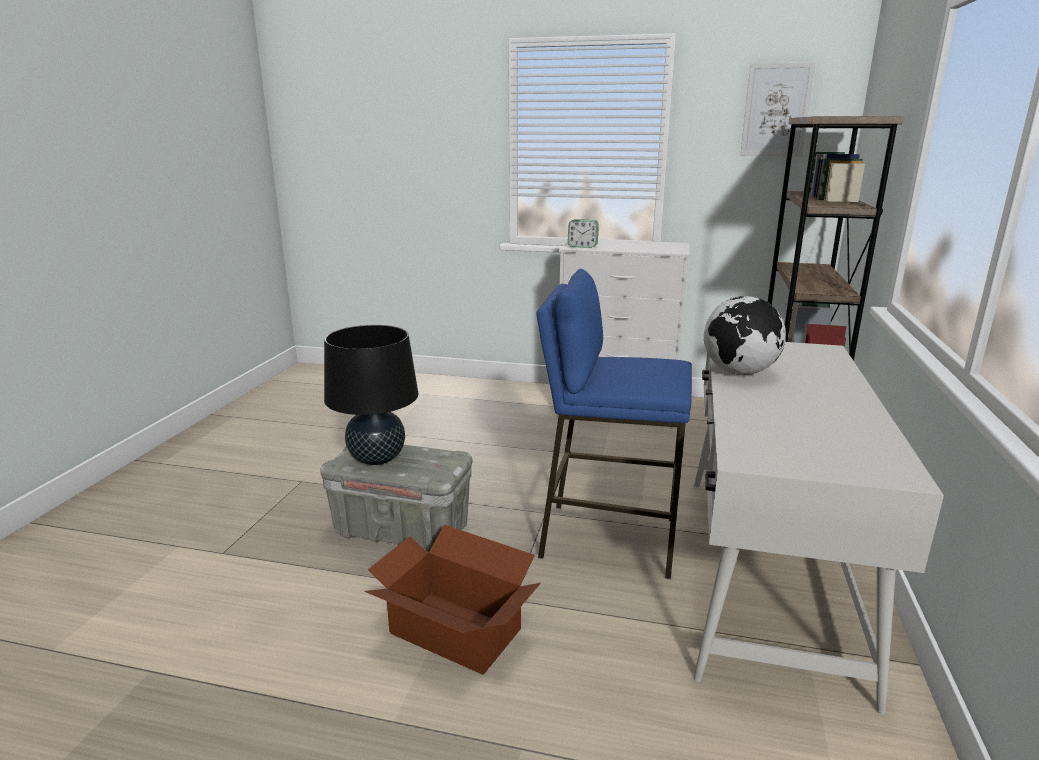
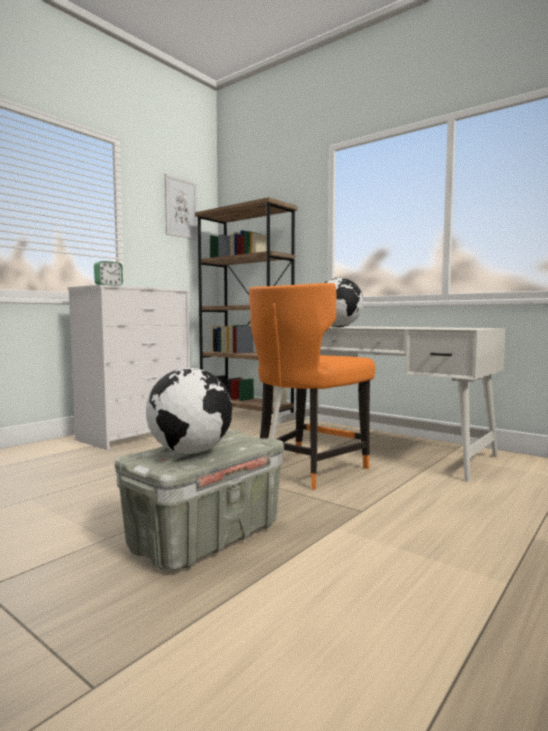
camera: 65 degrees left, 15 degrees down
black table lamp [324,325,419,465] -> globe [146,368,233,454]
cardboard box [364,525,541,675] -> none
blue stool [536,269,692,579] -> orange chair [249,283,375,490]

